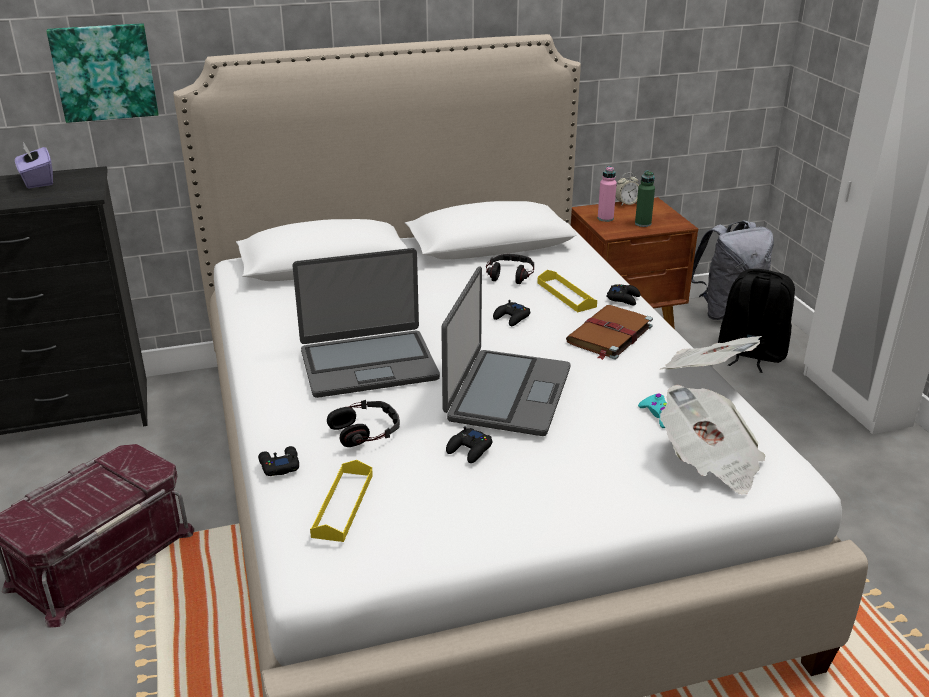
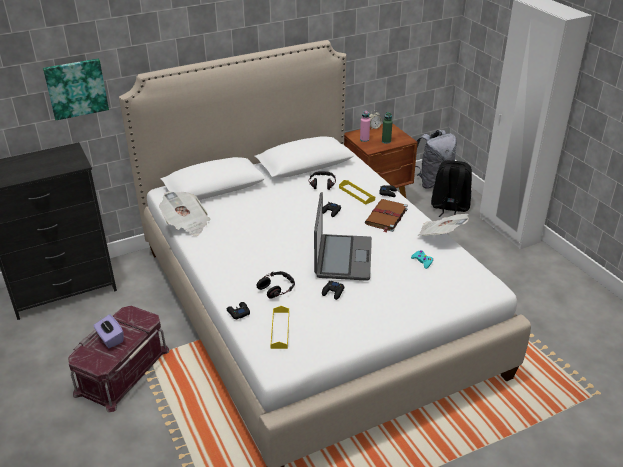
camera: 10 degrees left, 5 degrees up
purple tissue box [15,142,53,188] -> purple tissue box moved to [93,314,124,348]
laptop [293,248,440,398] -> none
newspaper [660,385,766,494] -> newspaper moved to [159,191,210,236]

